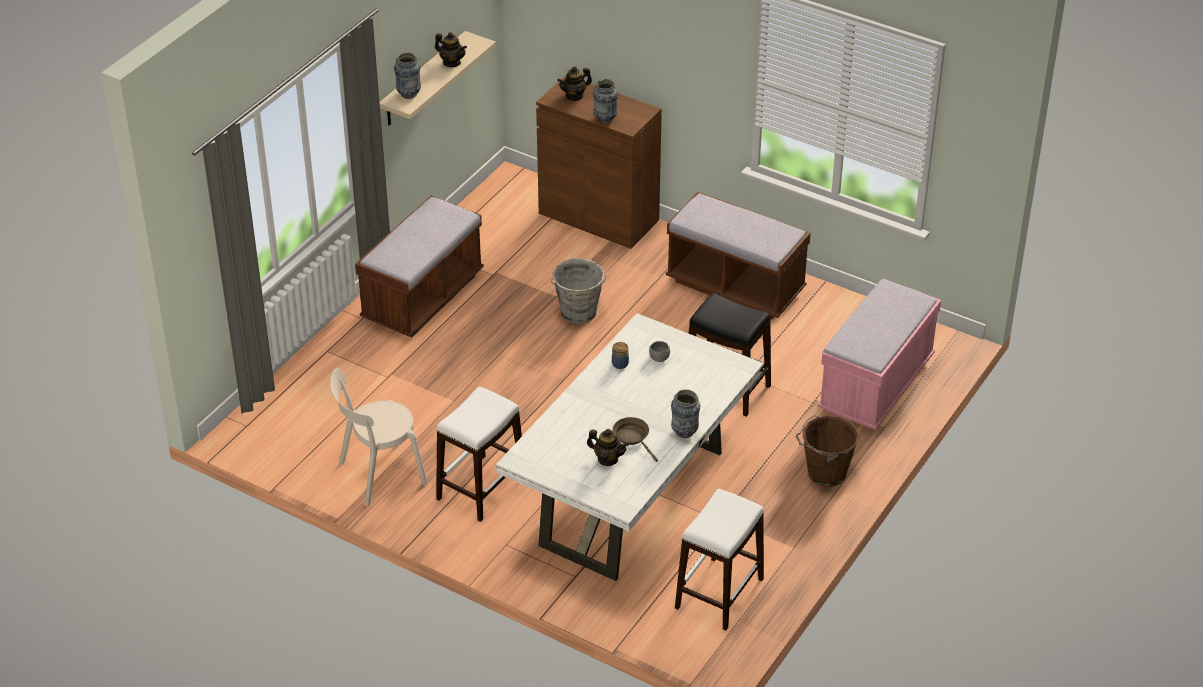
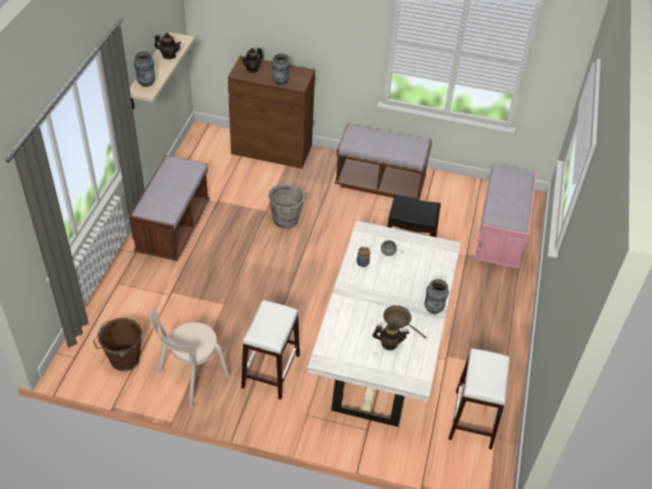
camera: 20 degrees left, 5 degrees up
brown bucket [796,415,859,487] -> brown bucket moved to [93,318,142,371]

